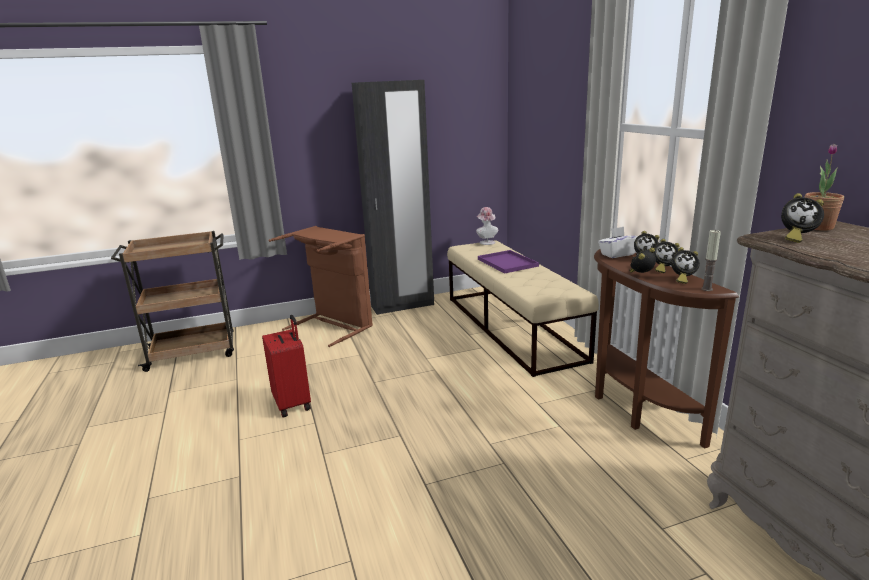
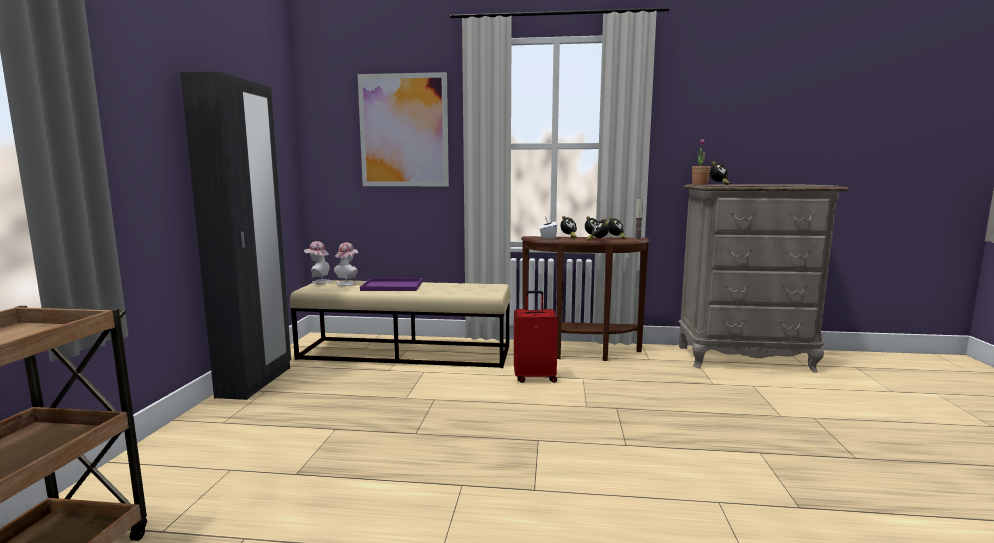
camera: 65 degrees left, 10 degrees down
red suitcase [262,315,311,417] -> red suitcase moved to [514,291,558,383]
brown laundry basket [269,226,373,347] -> none
none -> hat [334,242,358,286]
none -> picture [358,72,449,186]

